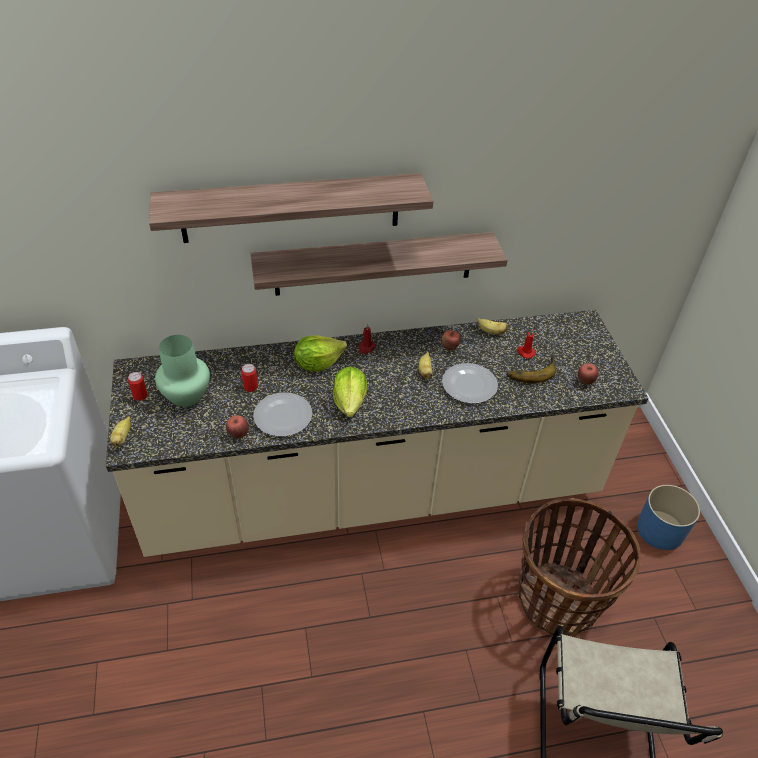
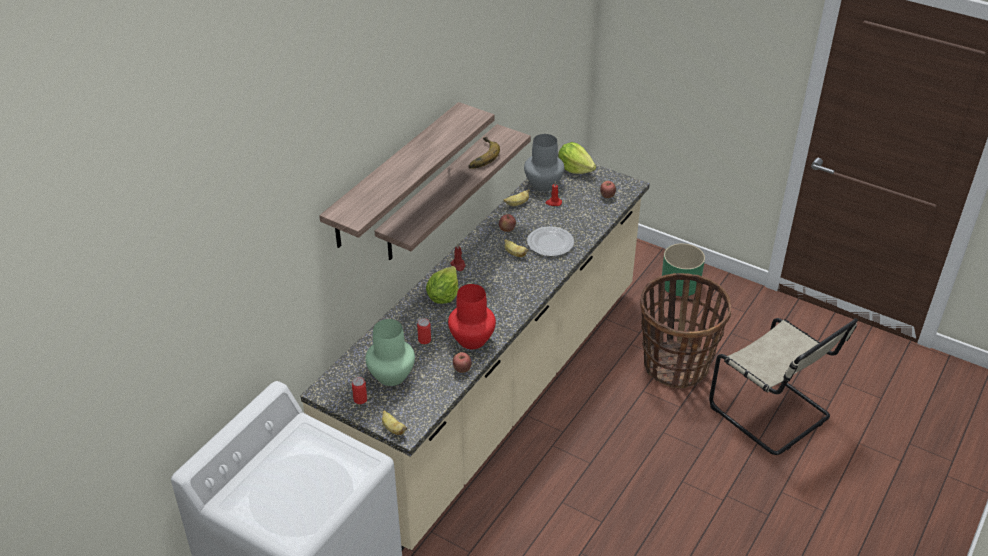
camera: 45 degrees left, 5 degrees down
plate [253,392,312,437] -> red vase [448,284,496,349]
lettuce [333,367,367,417] -> lettuce moved to [558,142,596,174]
banana [507,356,556,383] -> banana moved to [468,137,500,169]
blue planter [637,485,700,550] -> green planter [662,243,705,296]
none -> grey vase [524,134,564,192]

